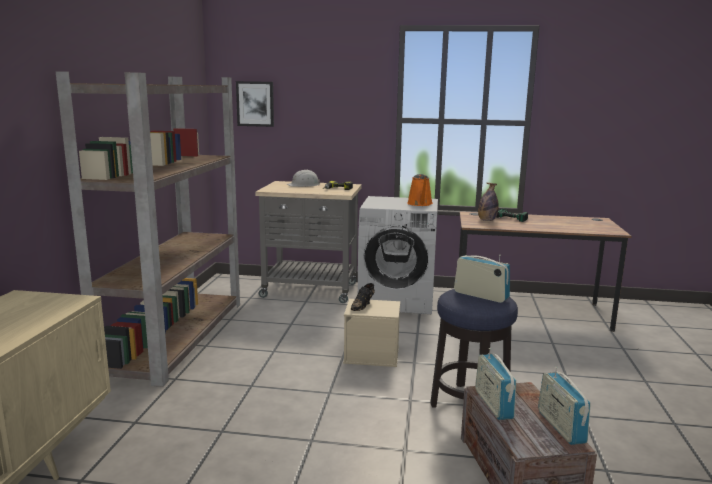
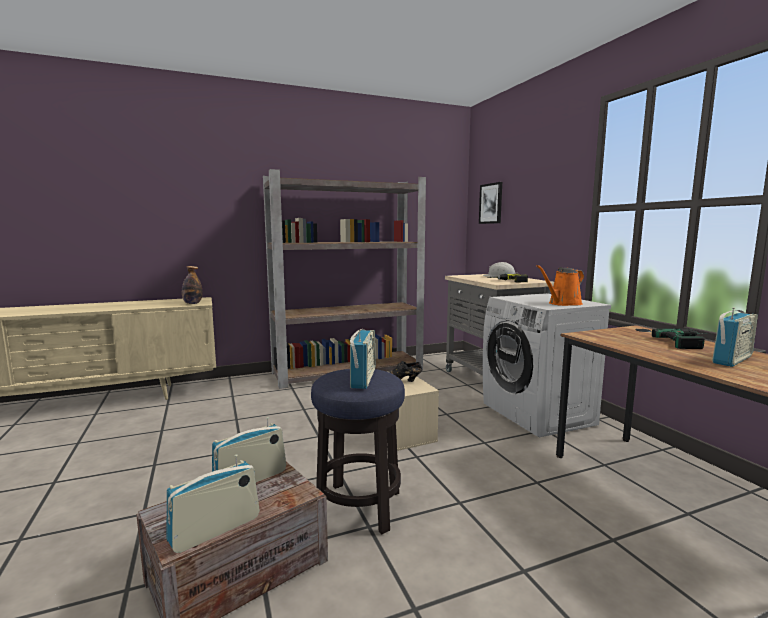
camera: 60 degrees right, 5 degrees down
bottle [478,183,499,221] -> bottle moved to [182,266,202,304]
none -> radio [712,307,758,367]

